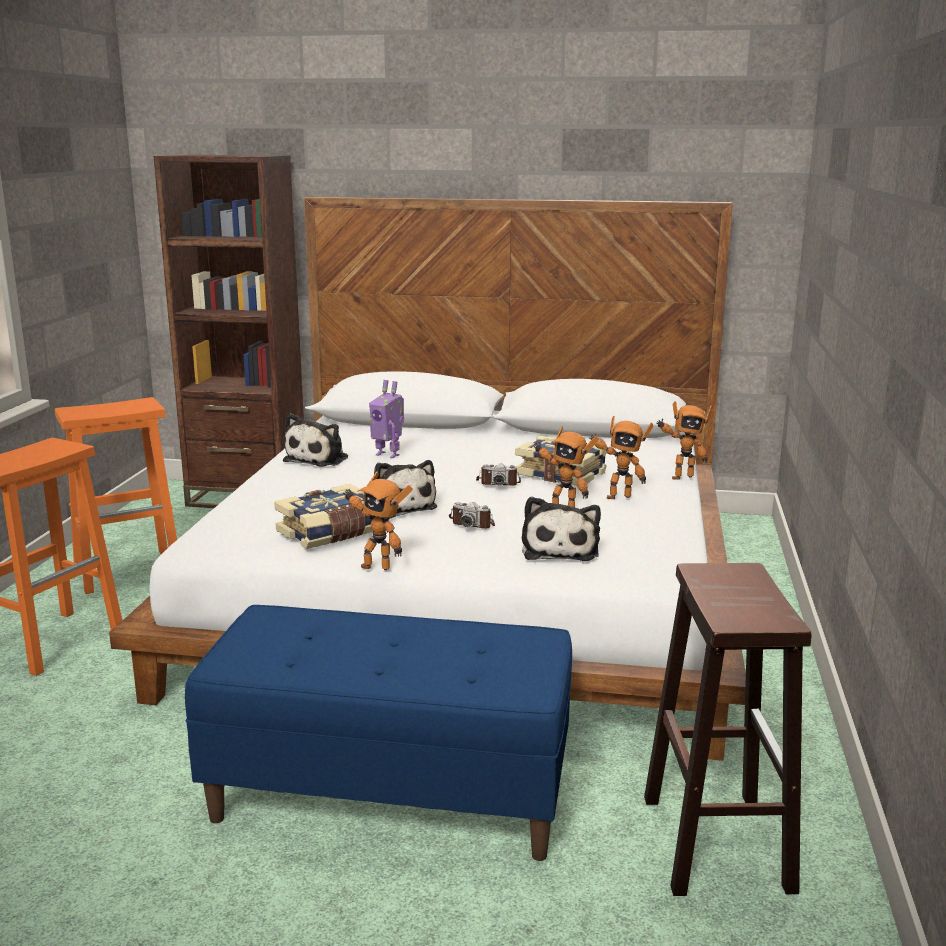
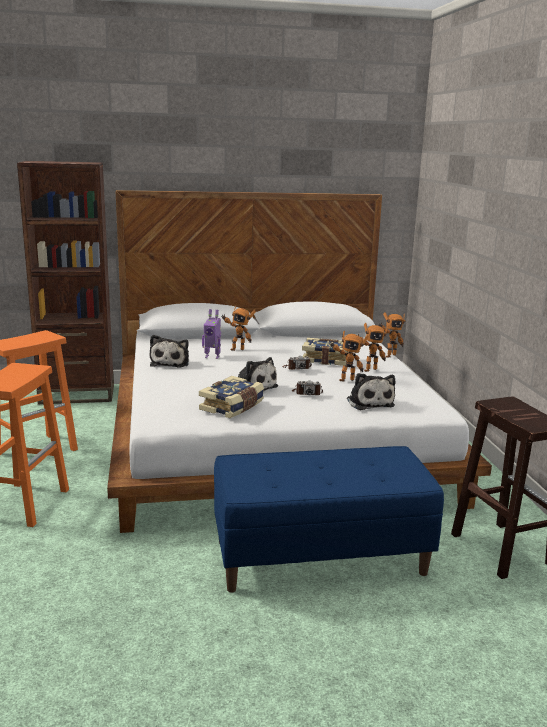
camera: 20 degrees left, 0 degrees up
toy robot [343,471,413,570] -> toy robot moved to [222,306,256,351]

